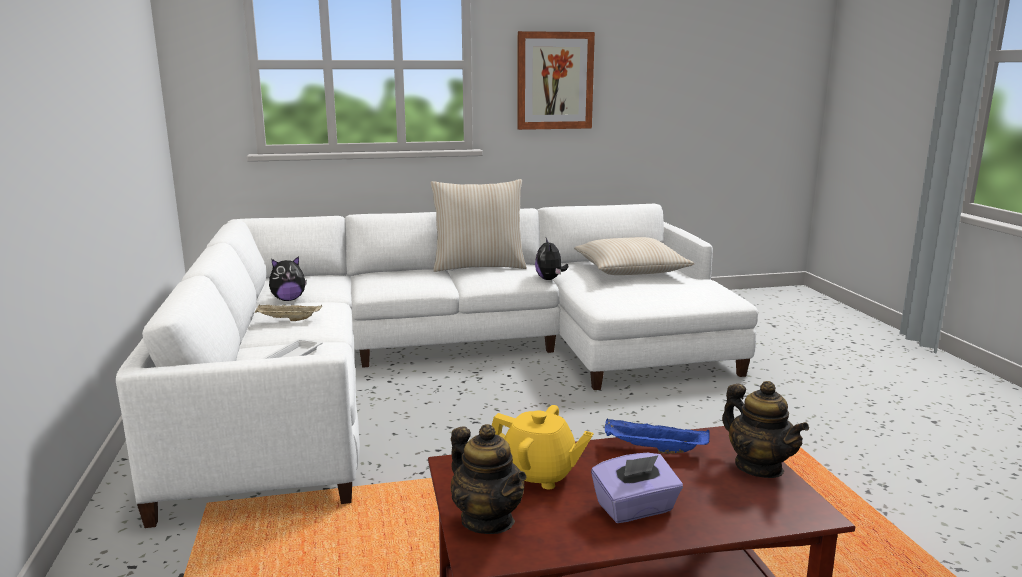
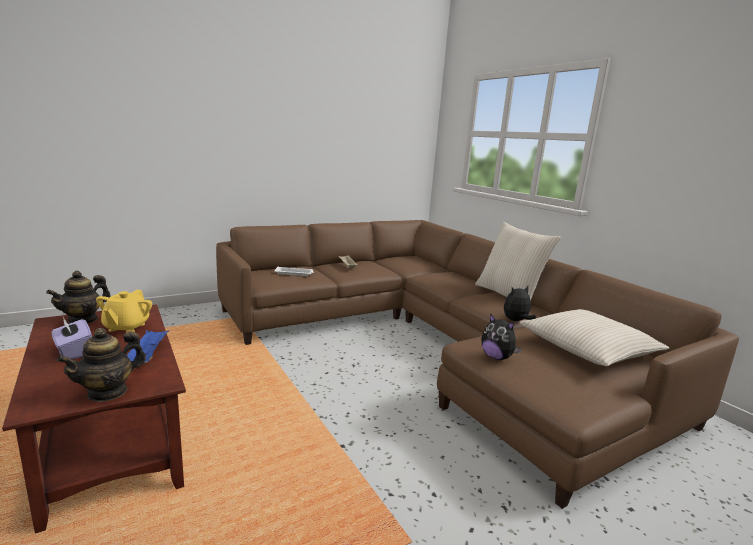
camera: 70 degrees right, 0 degrees up
white sofa [116,204,758,528] -> brown sofa [216,220,739,509]
plush toy [269,256,307,301] -> plush toy moved to [481,313,522,360]
picture [517,31,595,130] -> none

